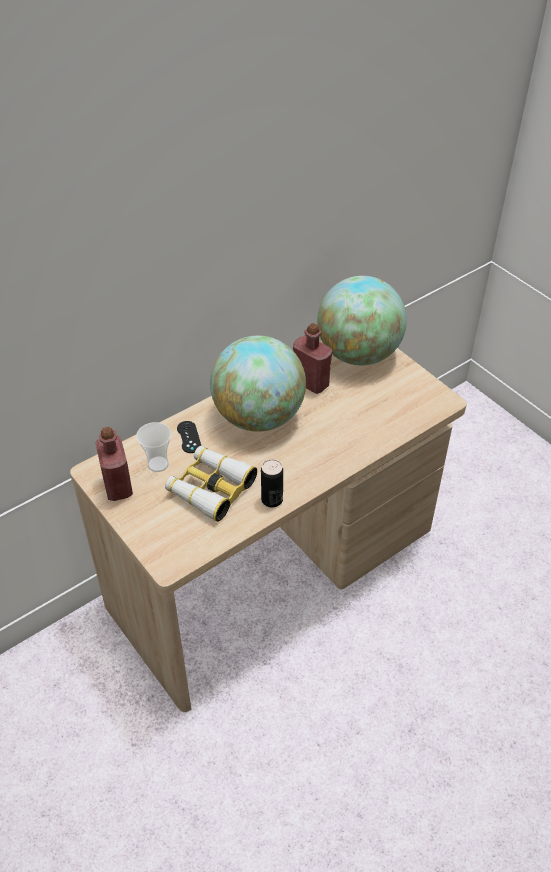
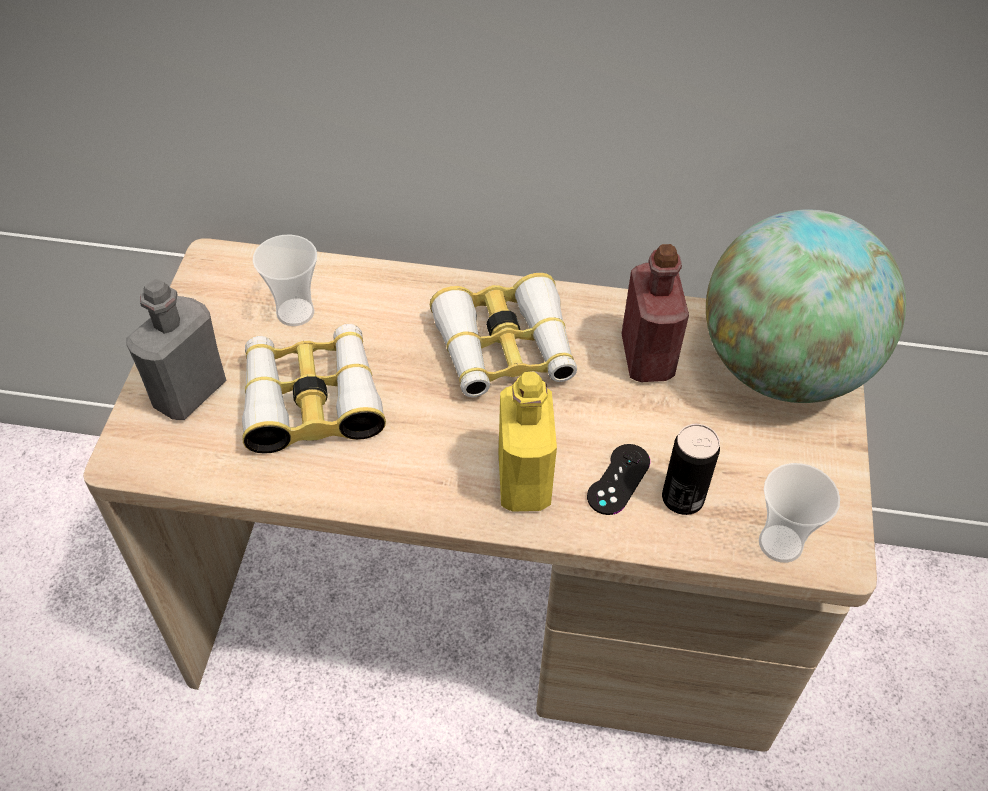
camera: 45 degrees right, 5 degrees up
red bottle [95,427,133,501] -> none
black game controller [177,421,201,453] -> black game controller moved to [587,444,650,515]
globe [210,336,306,432] -> binoculars [430,273,577,397]
can [261,459,283,507] -> can moved to [662,424,720,515]
none -> grey bottle [126,279,226,420]
none -> yellow bottle [499,372,557,512]
none -> cup [759,463,840,563]

